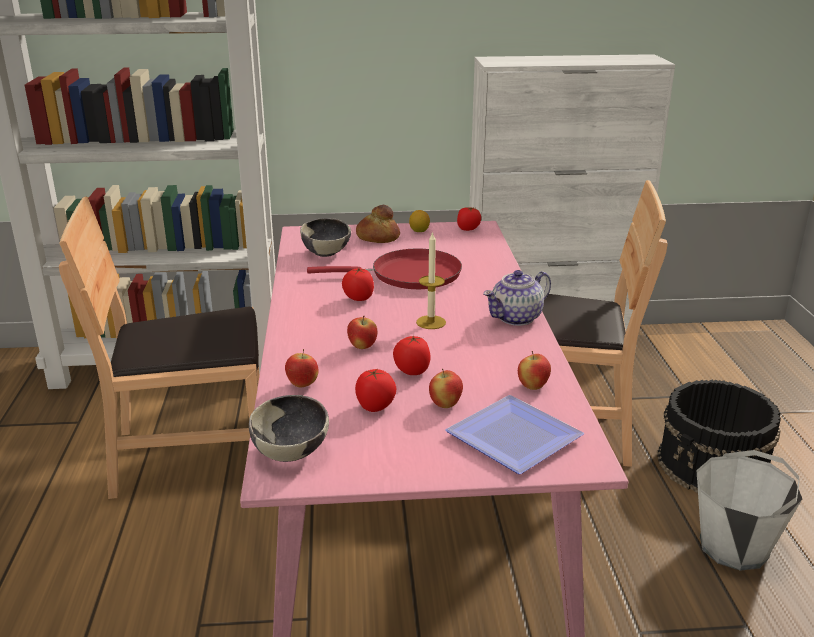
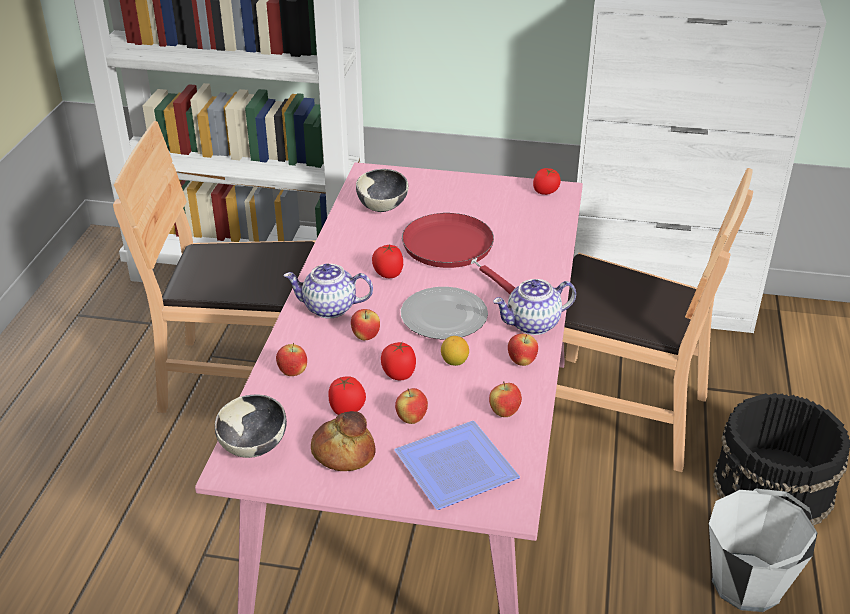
camera: 15 degrees right, 10 degrees up
red frying pan [307,248,462,289] -> red frying pan turned 135 degrees counterclockwise [402,213,515,294]
bread [356,205,400,243] -> bread moved to [311,411,375,471]
lemon [409,210,430,232] -> lemon moved to [441,336,469,366]
candle [416,231,446,329] -> plate [401,287,488,339]
none -> teapot [283,263,373,318]
none -> apple [508,334,538,366]

